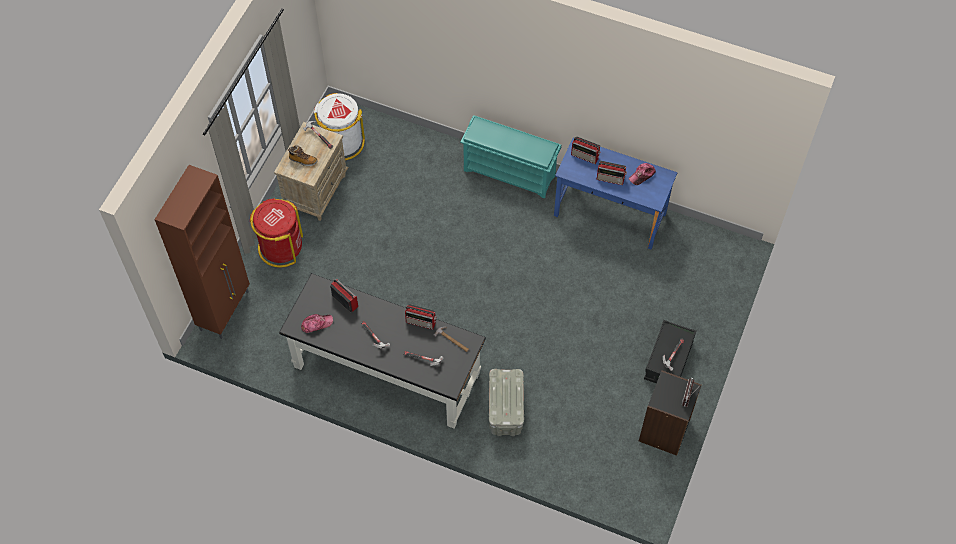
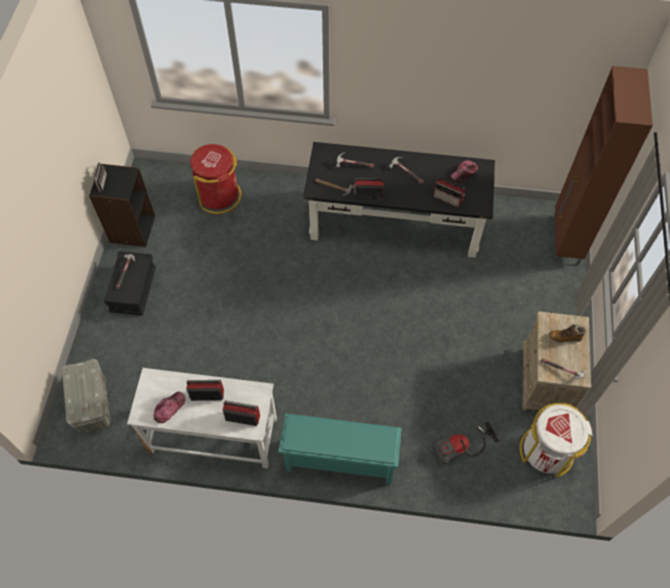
camera: 165 degrees right, 0 degrees up
red trash can [250,198,303,268] -> red trash can moved to [190,144,242,214]
grey storage box [489,369,524,436] -> grey storage box moved to [62,359,111,433]
blue desk [554,138,678,250] -> white desk [127,368,277,469]
none -> vacuum cleaner [433,422,499,464]

